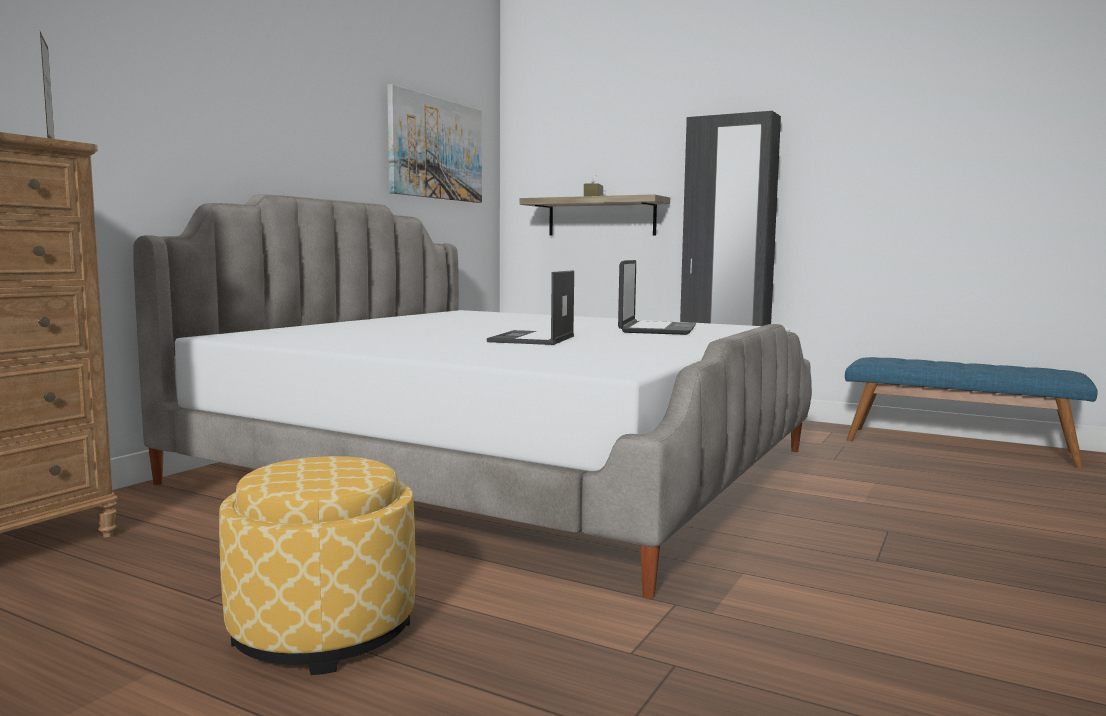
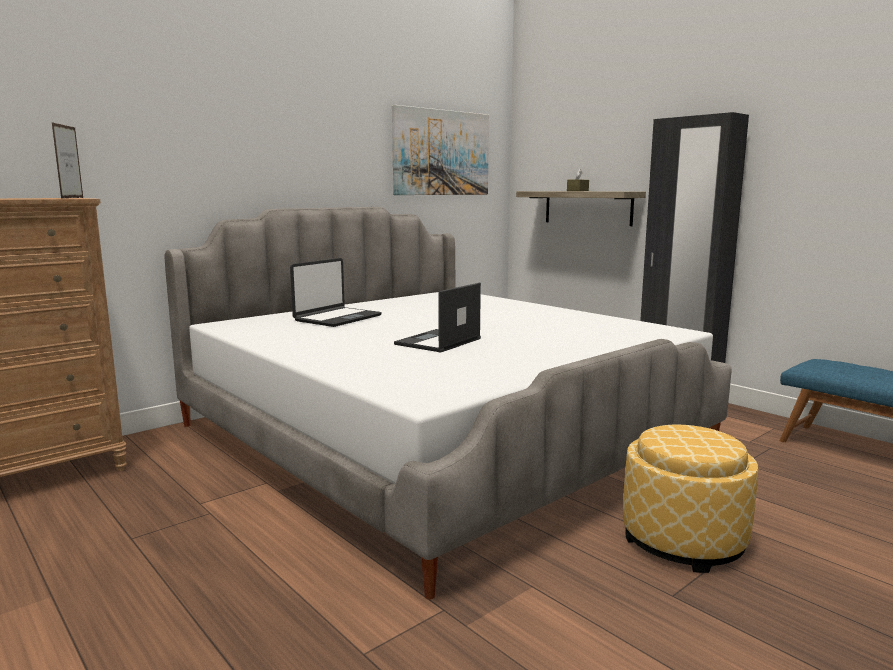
camera: 20 degrees right, 5 degrees up
ottoman [219,456,415,675] -> ottoman moved to [623,425,758,573]
laptop [618,260,696,335] -> laptop moved to [290,258,382,327]

